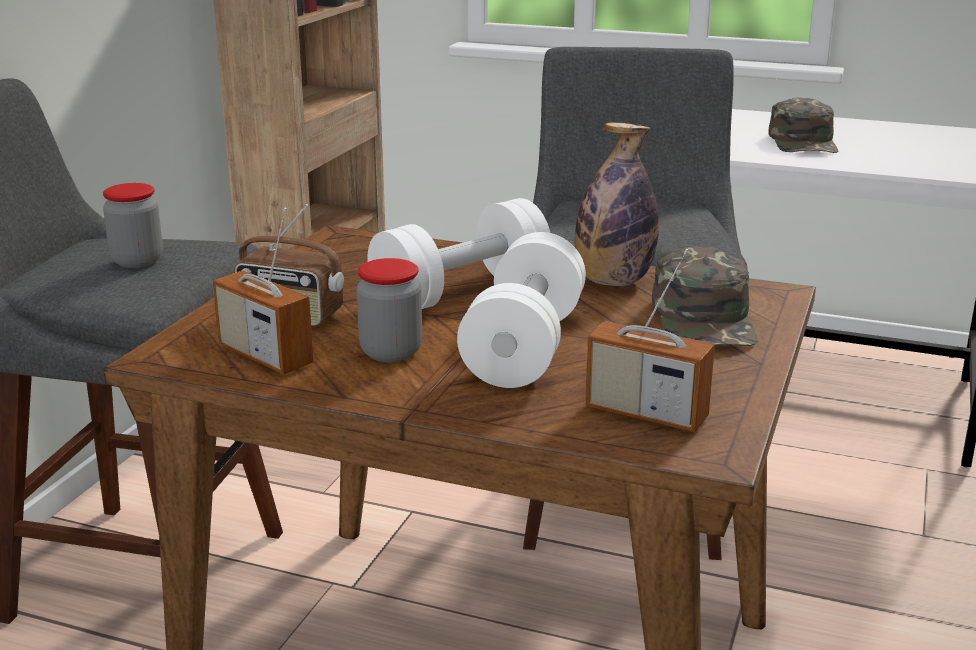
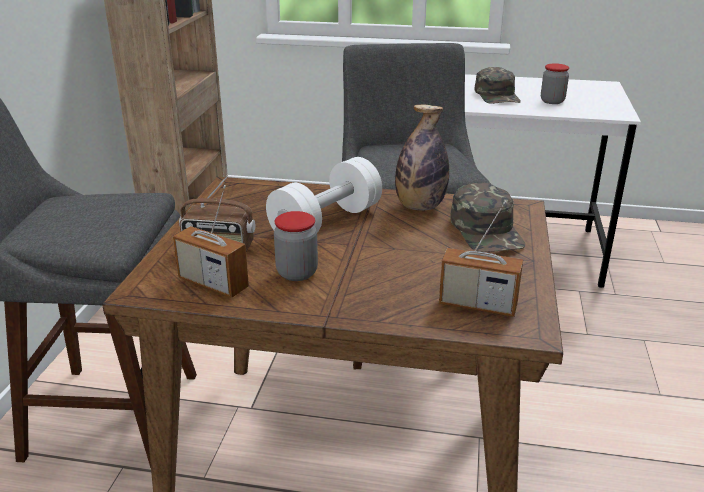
camera: 10 degrees left, 5 degrees up
jar [103,183,163,268] -> jar moved to [541,63,569,104]
white dumbbell [457,232,586,388] -> none

